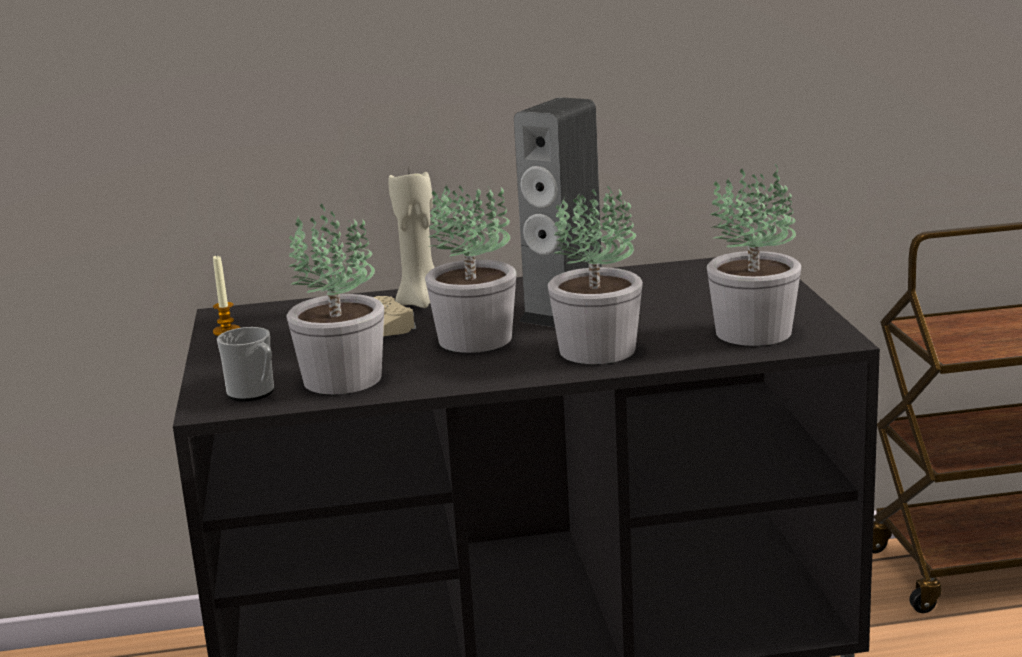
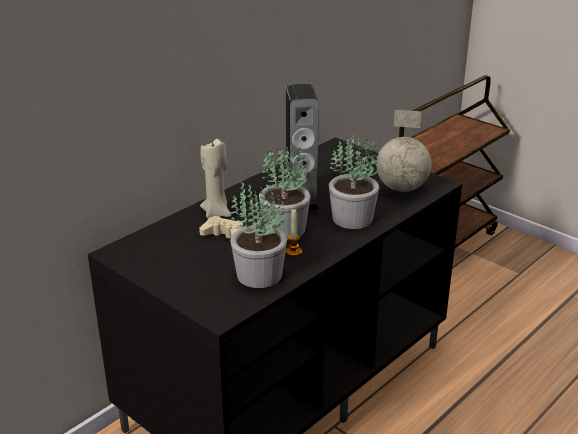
camera: 40 degrees left, 10 degrees up
candle [213,254,240,336] -> candle moved to [285,209,302,256]
mug [217,327,274,401] -> none
potted plant [707,163,801,346] -> globe [376,110,432,192]

